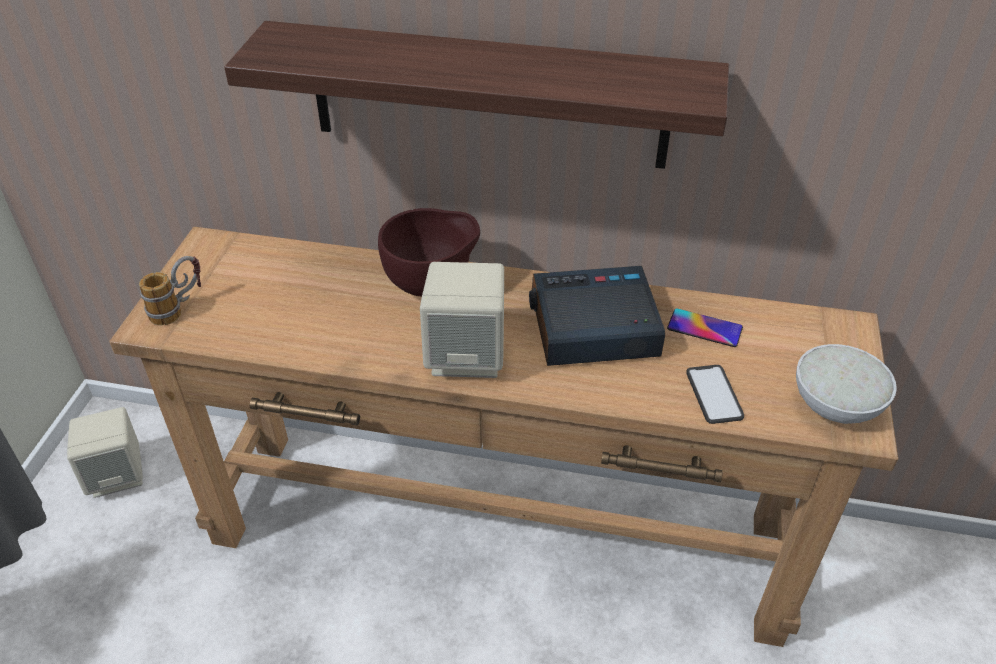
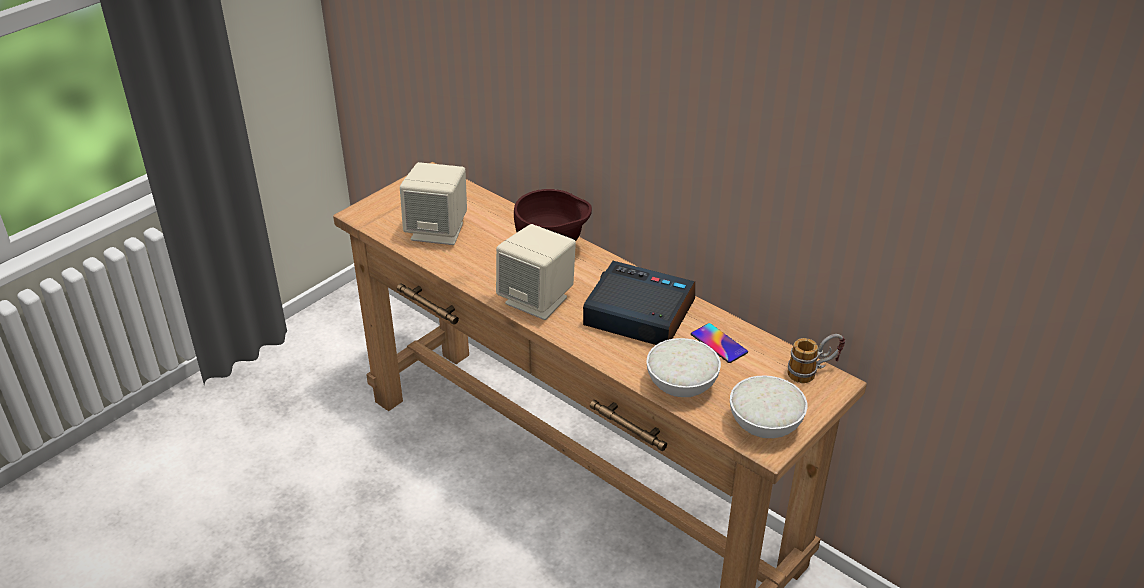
camera: 30 degrees right, 5 degrees down
beige speaker [67,407,143,498] -> beige speaker moved to [400,162,467,245]
mug [139,256,201,325] -> mug moved to [787,334,845,383]
shelf [224,21,729,169] -> none
phone [686,365,744,424] -> white bowl [647,338,721,397]

